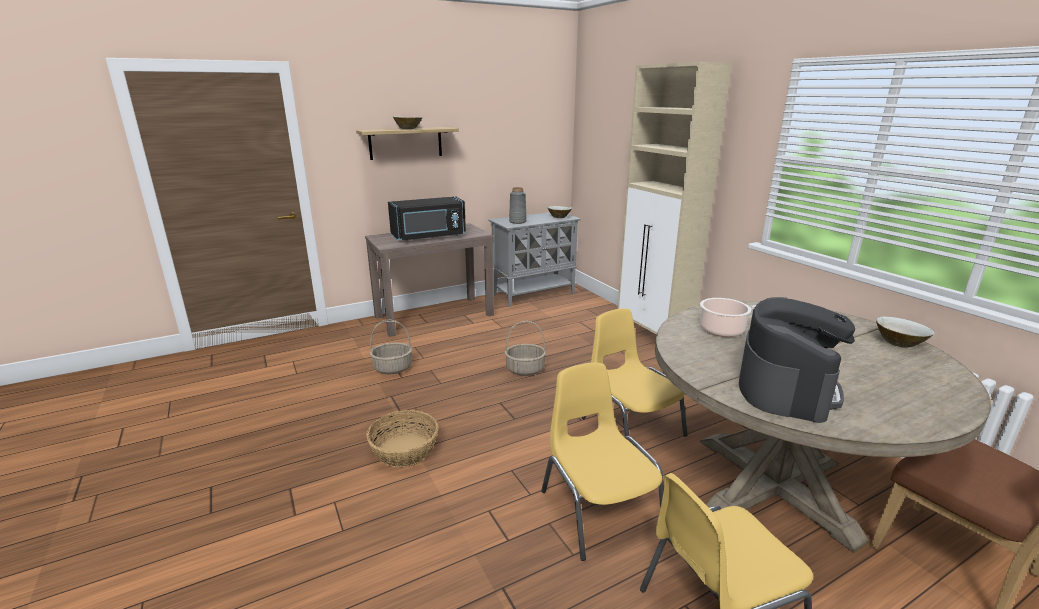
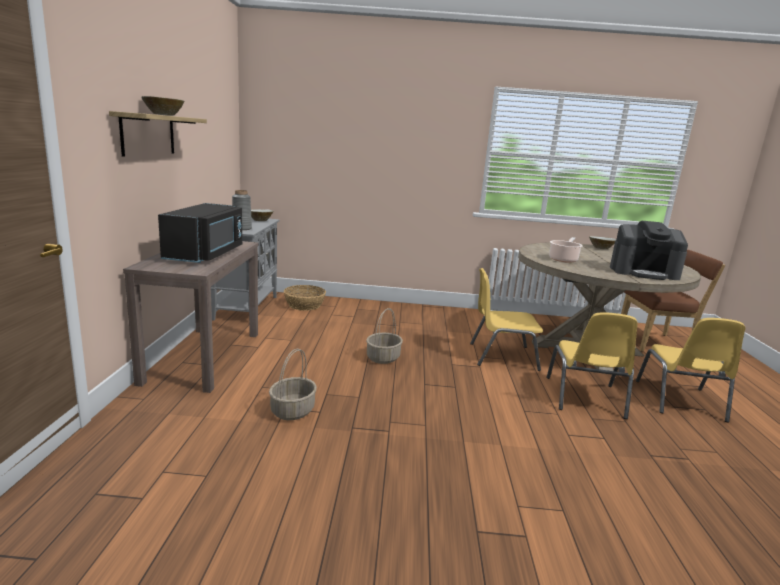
camera: 60 degrees left, 5 degrees down
basket [366,410,439,468] -> basket moved to [284,285,326,311]
yellow chair [541,363,664,561] -> yellow chair turned 90 degrees counterclockwise [546,312,638,419]
beige cabinet [617,62,732,335] -> none
coffee machine [739,297,855,423] -> coffee machine turned 135 degrees clockwise [610,221,688,280]

